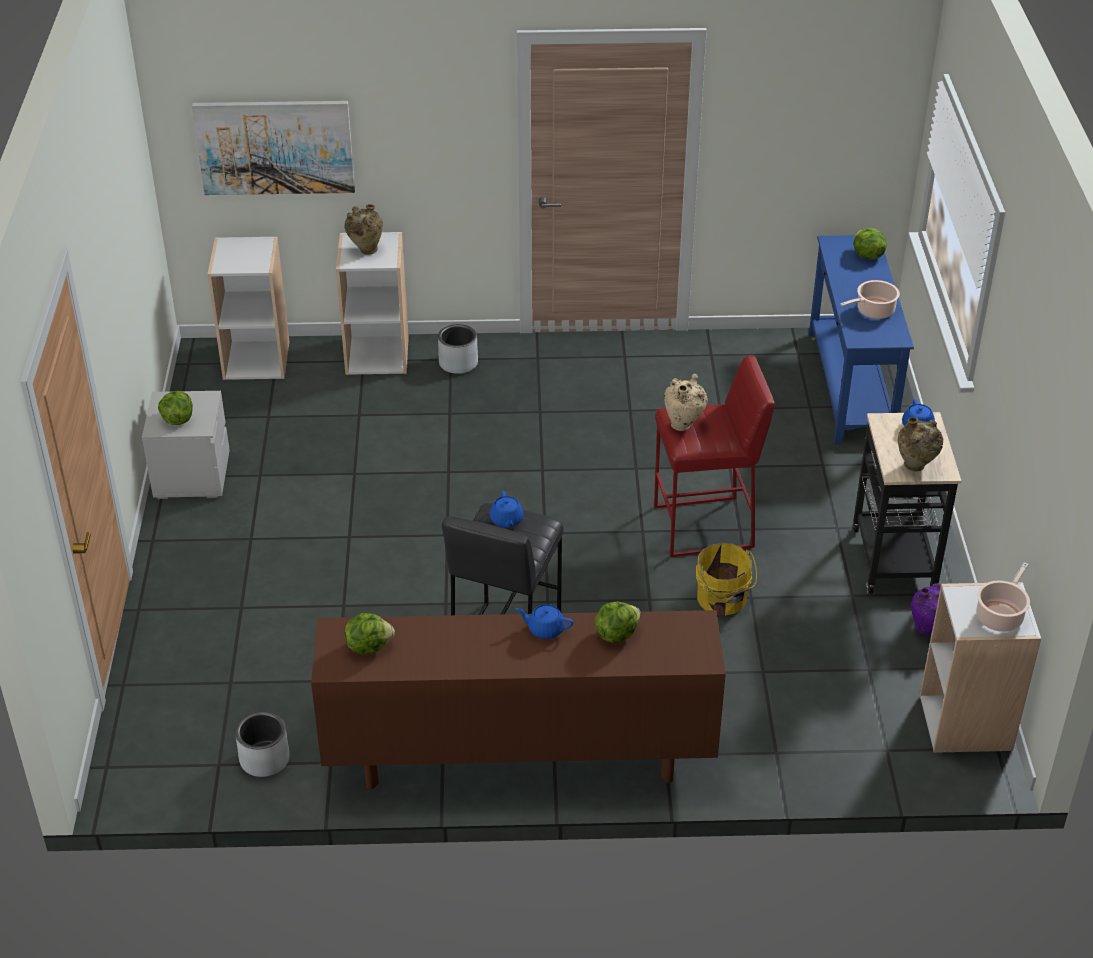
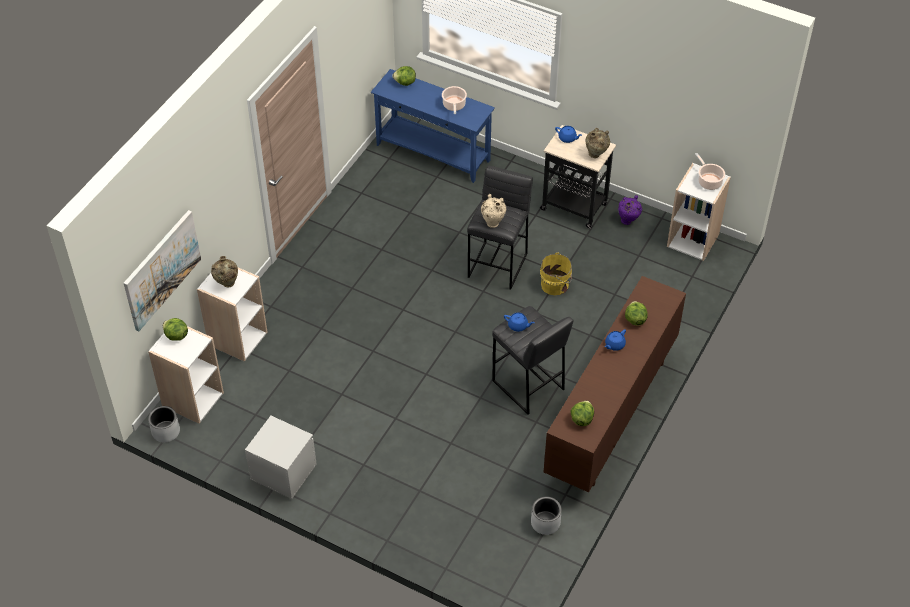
camera: 60 degrees left, 10 degrees up
lettuce [158,391,193,425] -> lettuce moved to [163,318,188,341]
grey planter [438,324,478,374] -> grey planter moved to [148,406,180,442]
red stool [654,356,775,557] -> grey stool [467,165,533,290]

